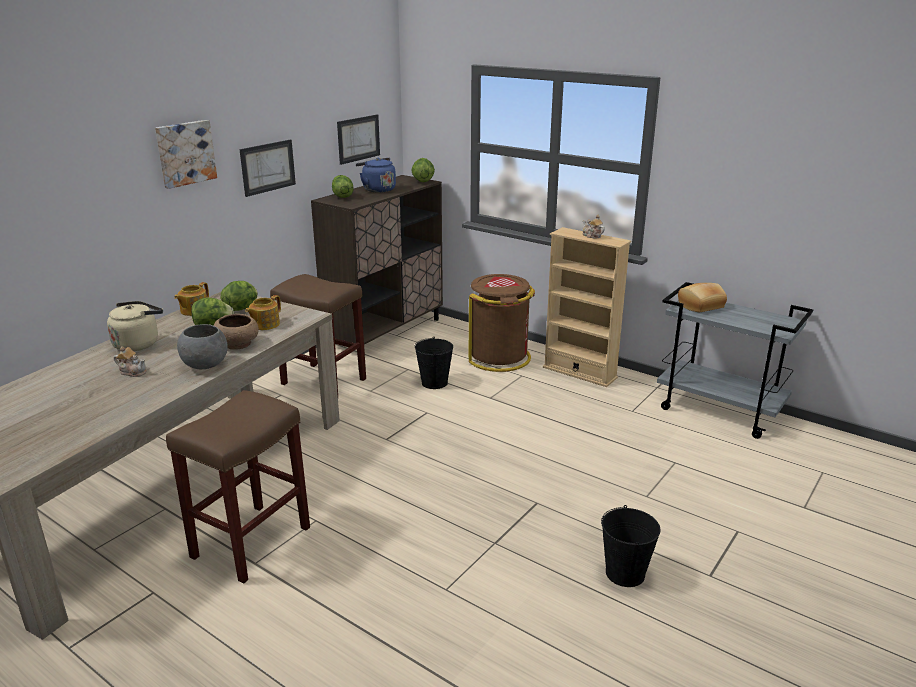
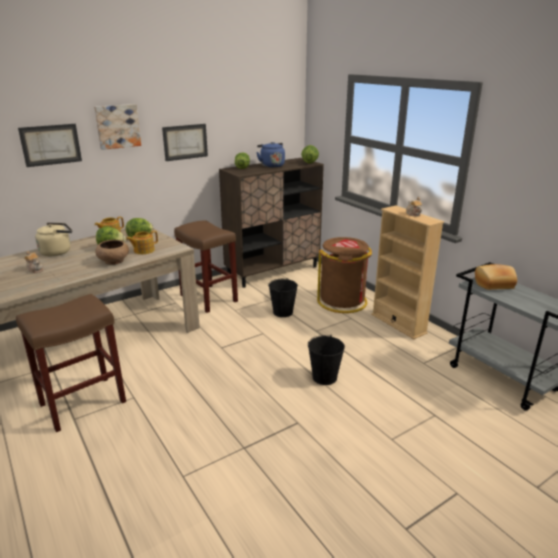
camera: 20 degrees right, 0 degrees up
grey bowl [177,324,228,369] -> none
picture [337,115,380,165] -> picture moved to [18,124,82,167]
black bucket [601,505,661,587] -> black bucket moved to [308,335,345,385]

